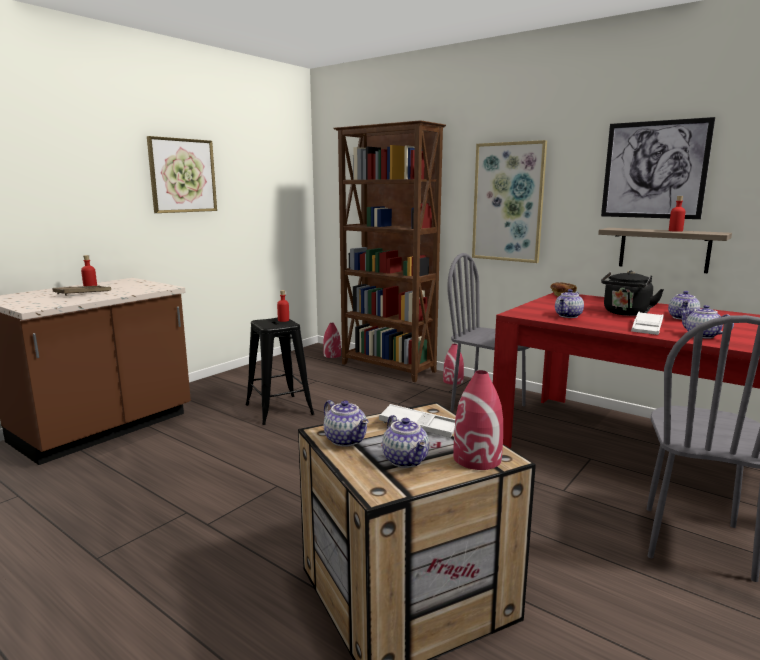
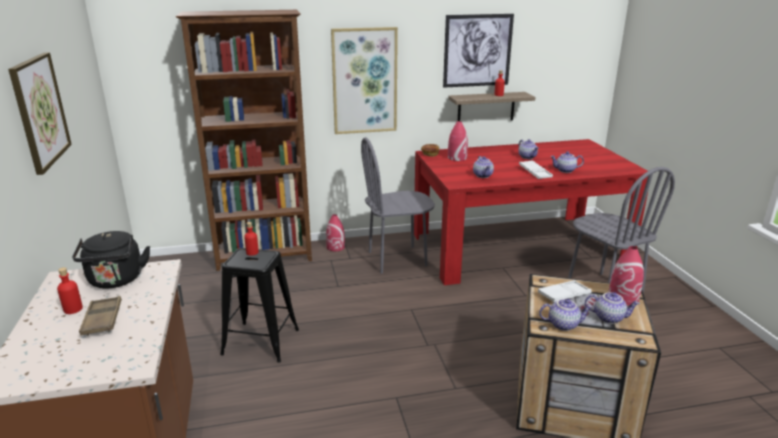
camera: 50 degrees left, 10 degrees up
red vase [323,323,341,358] -> red vase moved to [448,121,468,161]
black kettle [601,271,664,316] -> black kettle moved to [72,231,150,288]

